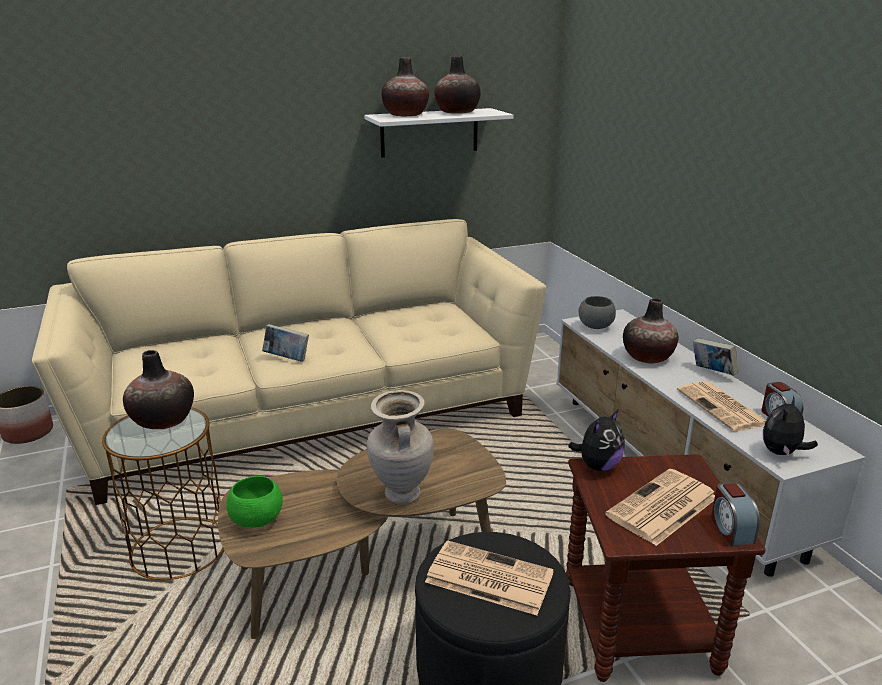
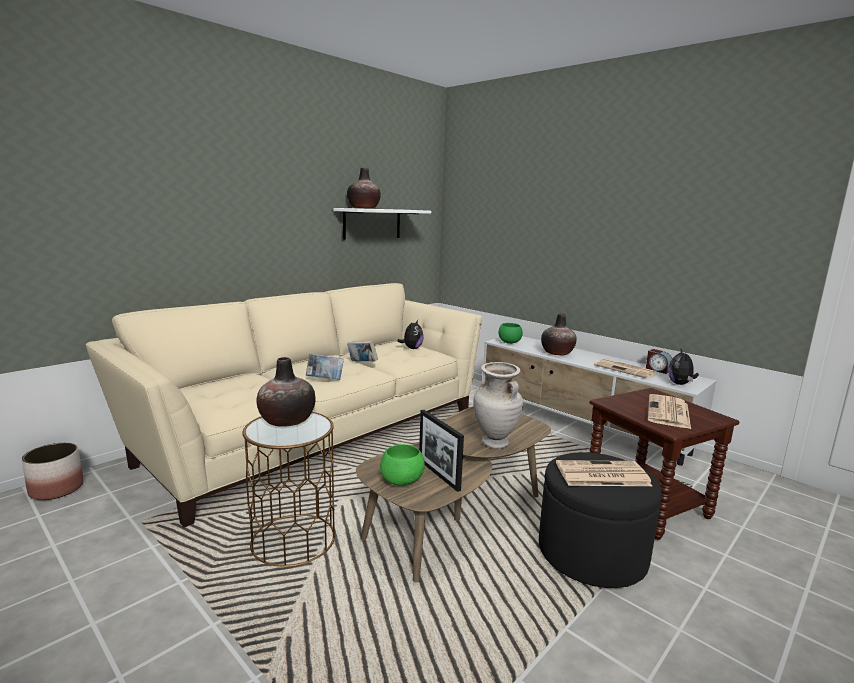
camera: 25 degrees left, 10 degrees down
vase [434,55,481,114] -> none
plush toy [568,410,625,471] -> plush toy moved to [397,320,423,349]
grey bowl [578,296,616,329] -> green bowl [498,323,523,344]
book [693,338,739,375] -> book moved to [347,341,378,362]
alarm clock [711,482,760,546] -> none
none -> picture frame [419,410,464,492]

